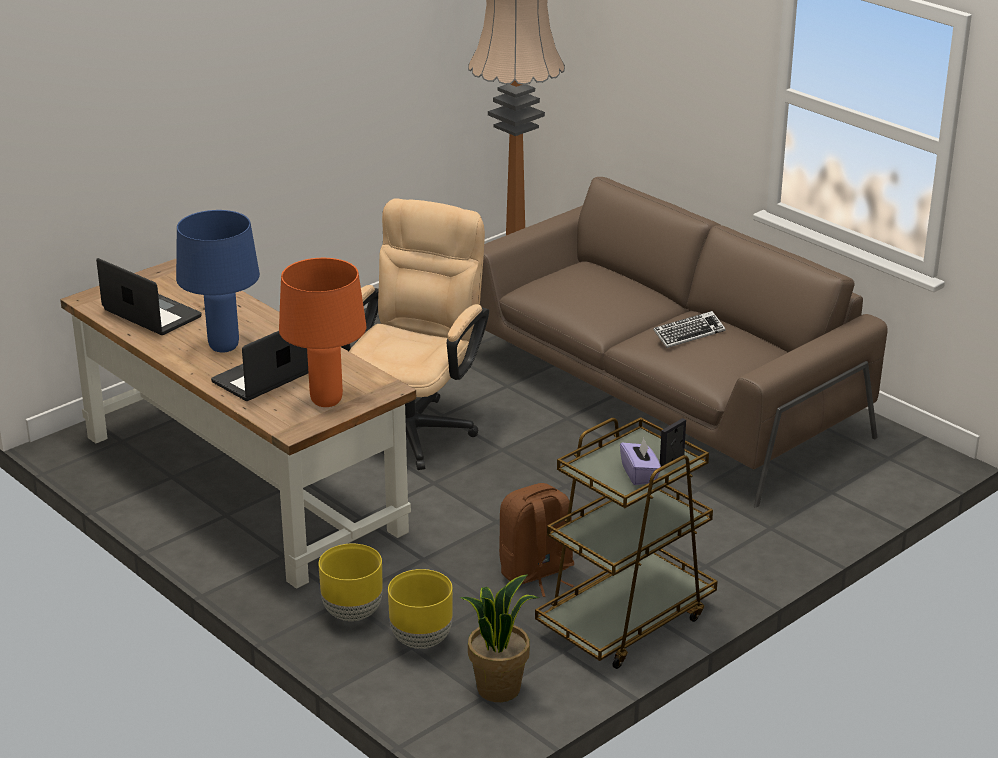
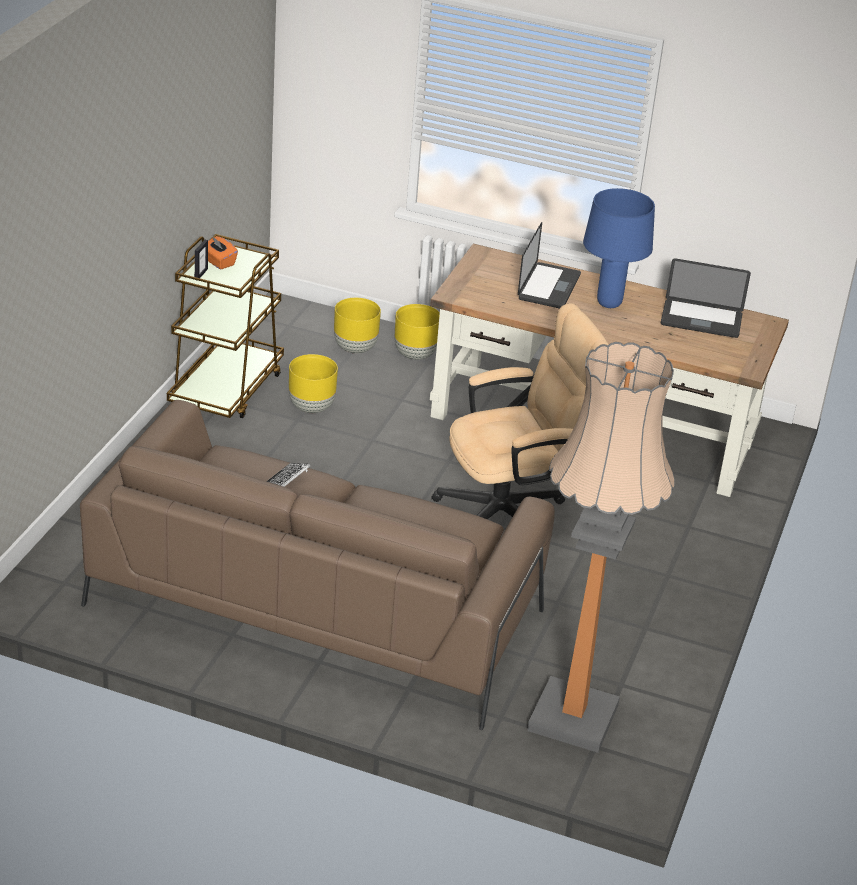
camera: 150 degrees right, 5 degrees up
orange table lamp [279,258,367,407] -> none
beige office chair [341,198,489,470] -> beige office chair turned 105 degrees counterclockwise [431,303,609,519]
potted plant [460,575,539,702] -> none
brown backpack [499,483,574,597] -> yellow planter [289,354,338,413]
purple tissue box [620,438,661,485] -> orange tissue box [208,236,238,270]

